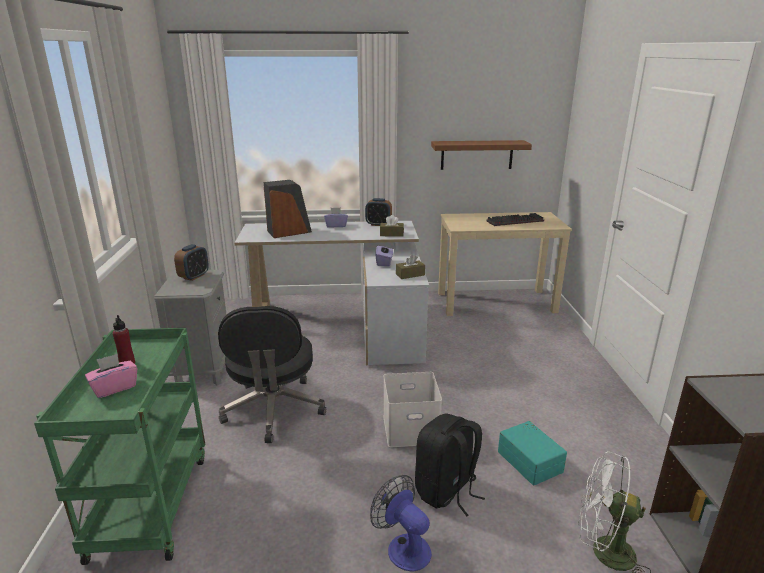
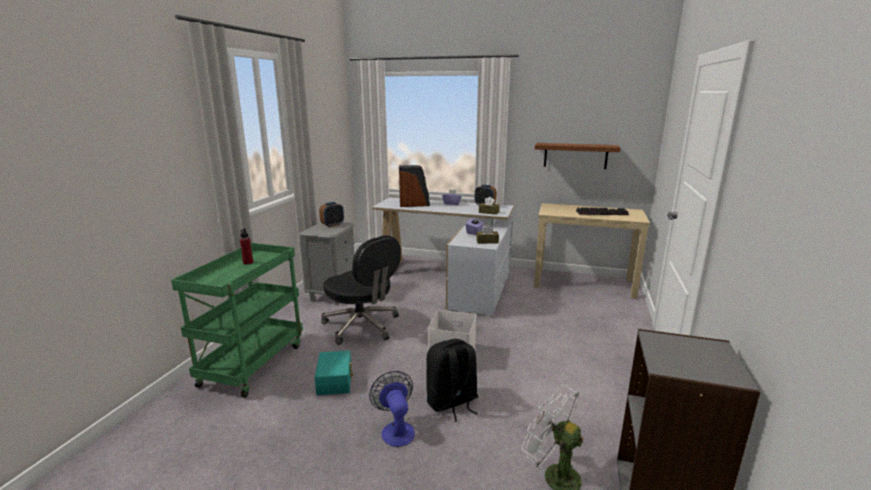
camera: 20 degrees right, 5 degrees down
pink tissue box [85,354,137,398] -> none
black office chair [218,306,326,443] -> black office chair turned 60 degrees counterclockwise [321,235,401,345]
turquoise storage box [498,421,567,485] -> turquoise storage box moved to [315,350,353,395]

